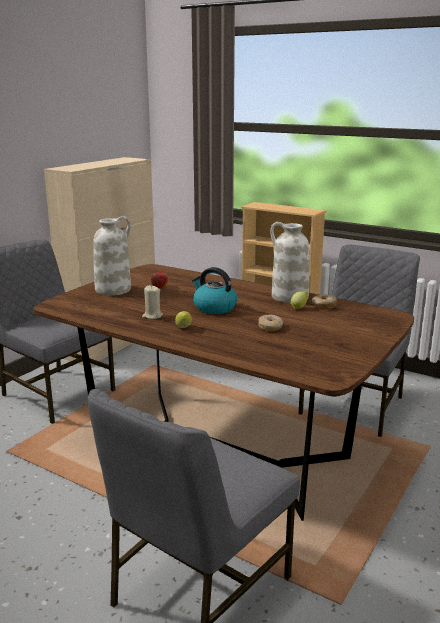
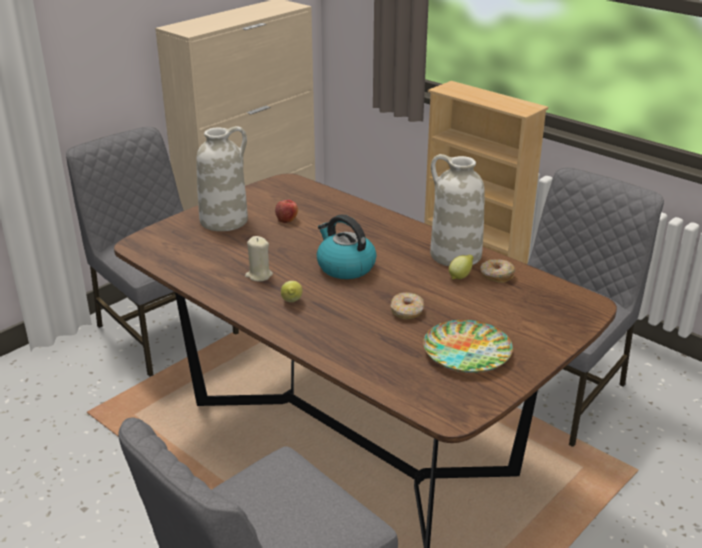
camera: 10 degrees right, 10 degrees up
none -> plate [423,320,513,373]

